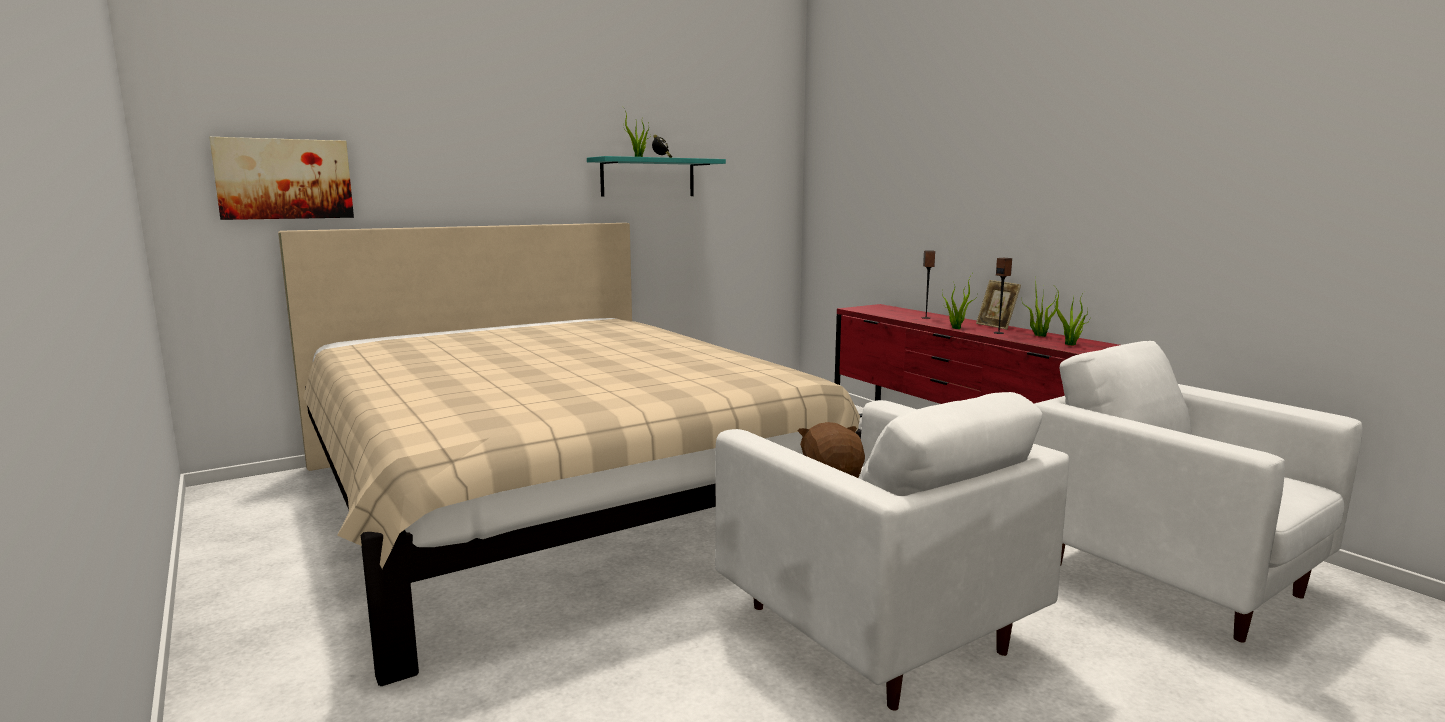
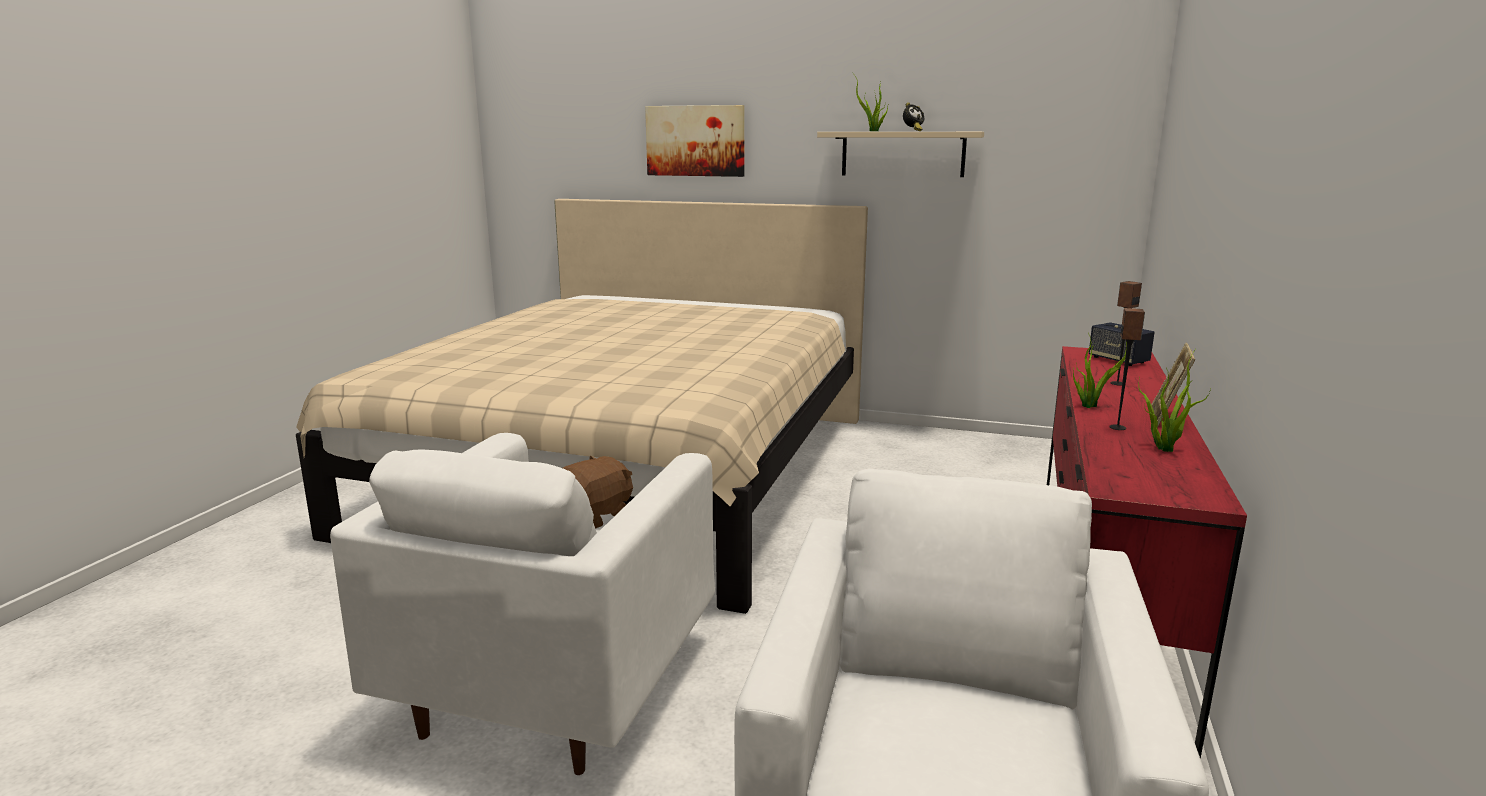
camera: 50 degrees right, 5 degrees up
picture [209,137,354,220] -> picture moved to [645,105,744,177]
turquoise shelf [587,156,726,197] -> beige shelf [817,132,984,177]
potted plant [1055,288,1090,345] -> none
none -> speaker [1089,322,1155,366]

